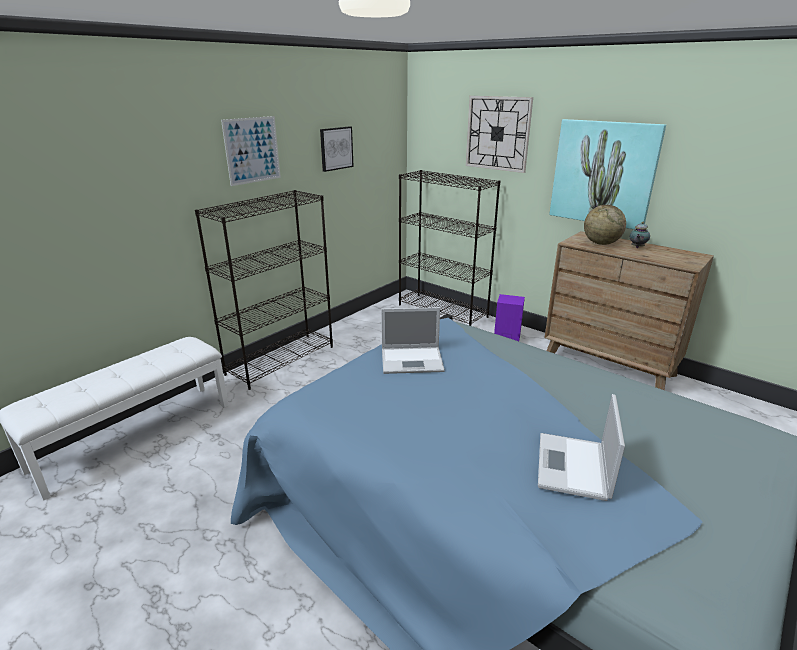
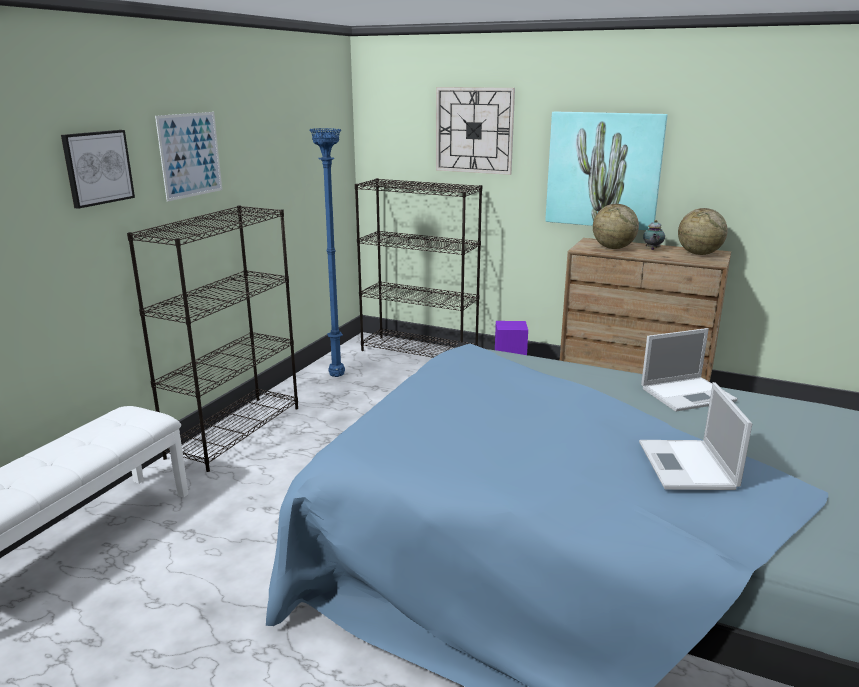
camera: 15 degrees left, 5 degrees down
picture [320,126,354,172] -> picture moved to [61,130,135,209]
laptop [381,307,445,374] -> laptop moved to [641,328,738,412]
none -> blue floor lamp [309,128,345,377]
none -> globe [678,208,728,255]

